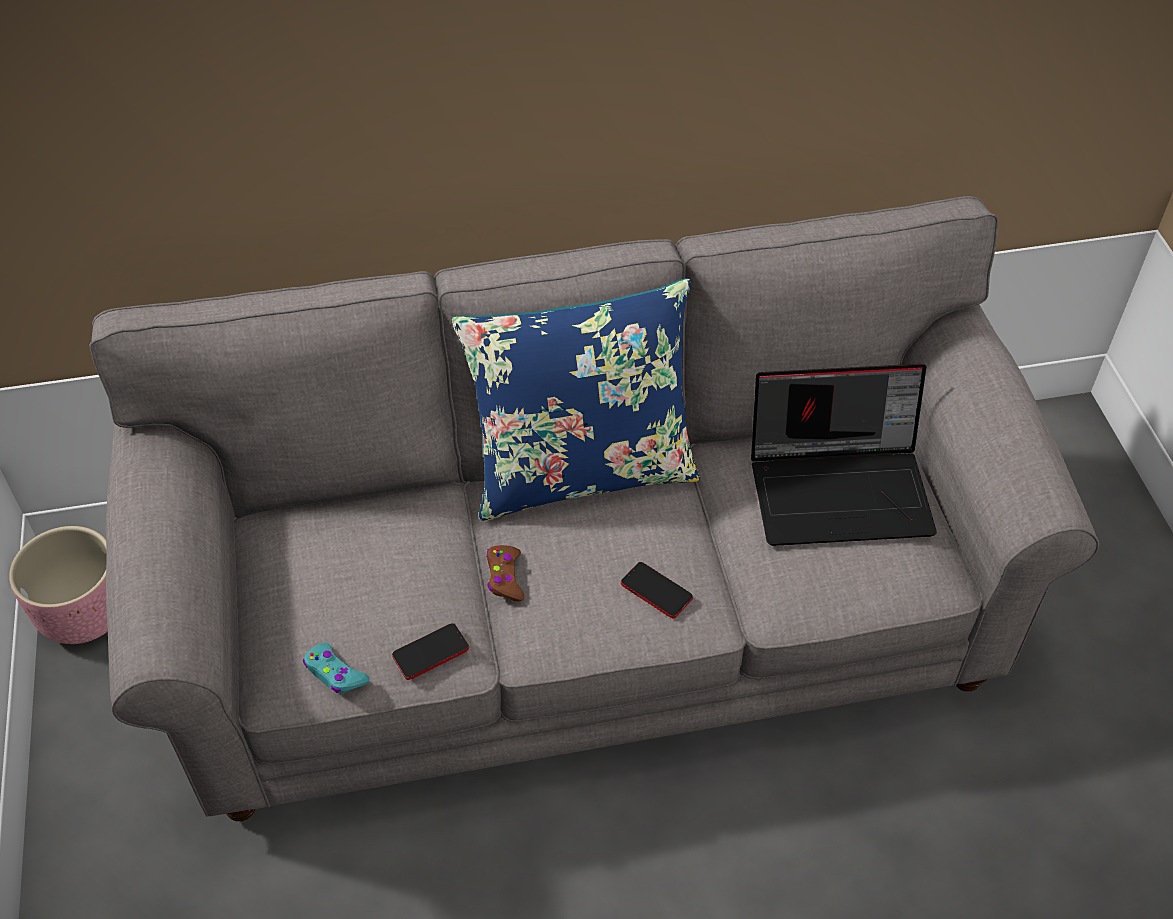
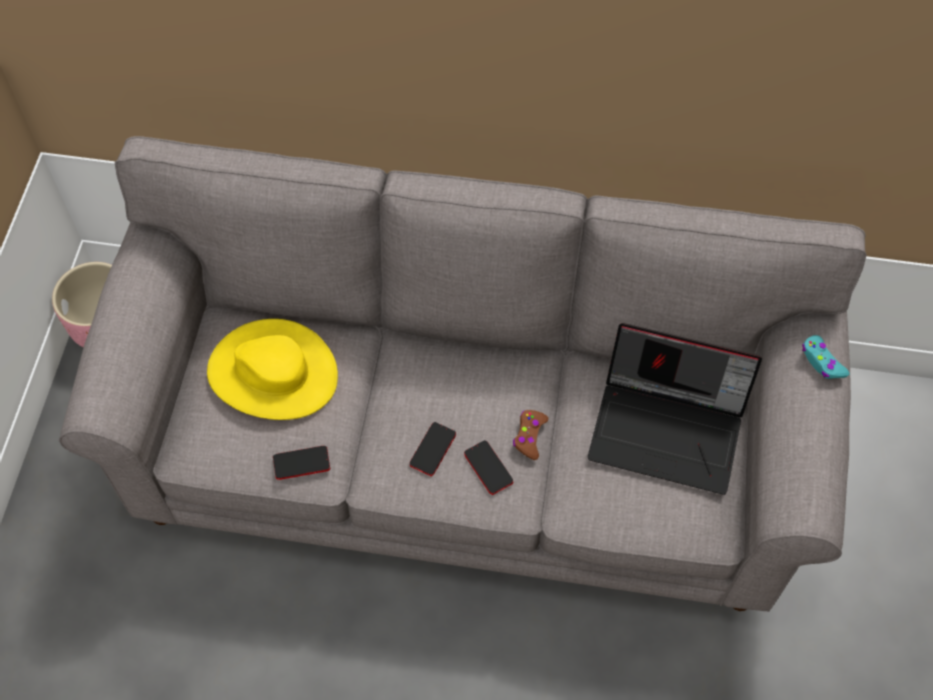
camera: 20 degrees right, 10 degrees up
turquoise game controller [303,643,370,693] -> turquoise game controller moved to [802,335,849,379]
blue pillow [452,278,700,521] -> none
brown game controller [486,545,524,602] -> brown game controller moved to [513,410,548,460]
none -> yellow hat [207,319,338,420]
none -> phone [409,422,456,476]

